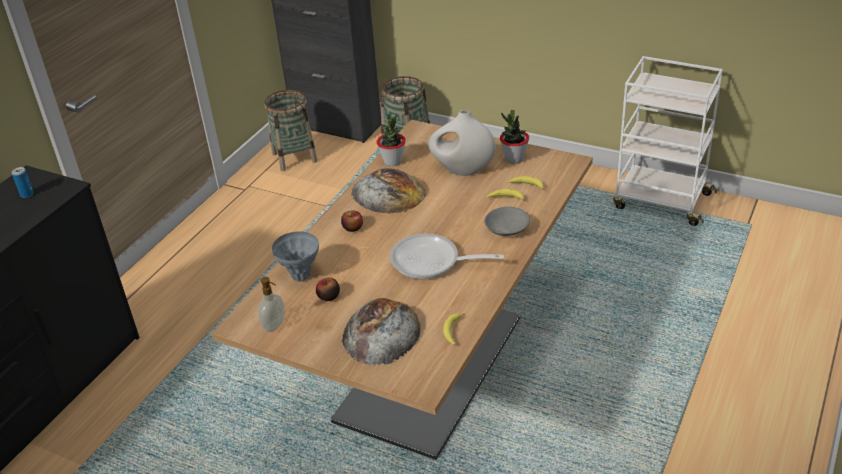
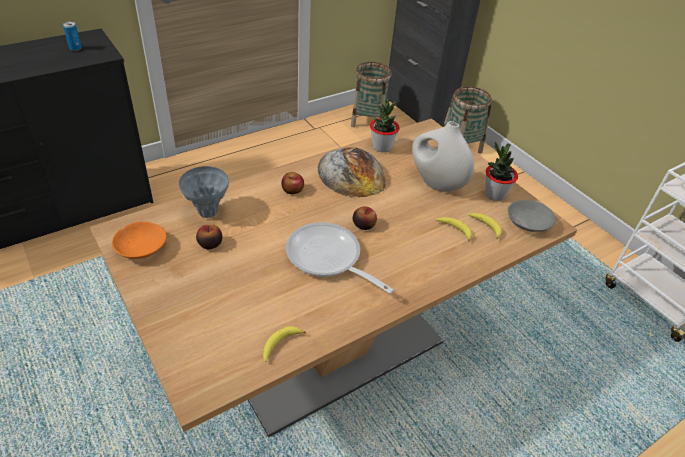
camera: 25 degrees right, 5 degrees up
soap dispenser [258,277,285,332] -> orange bowl [112,221,167,259]
bread [342,298,421,366] -> none
grey bowl [484,207,530,236] -> grey bowl moved to [508,200,556,232]
none -> apple [353,206,377,230]

